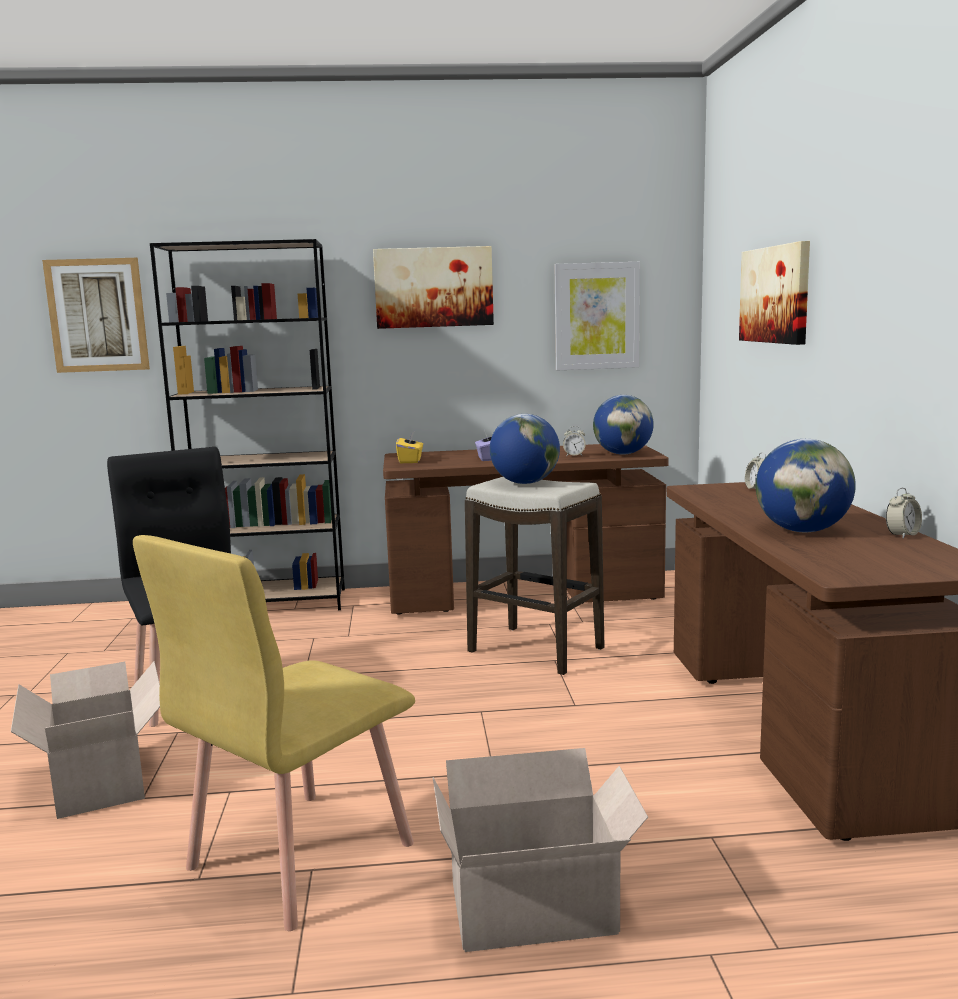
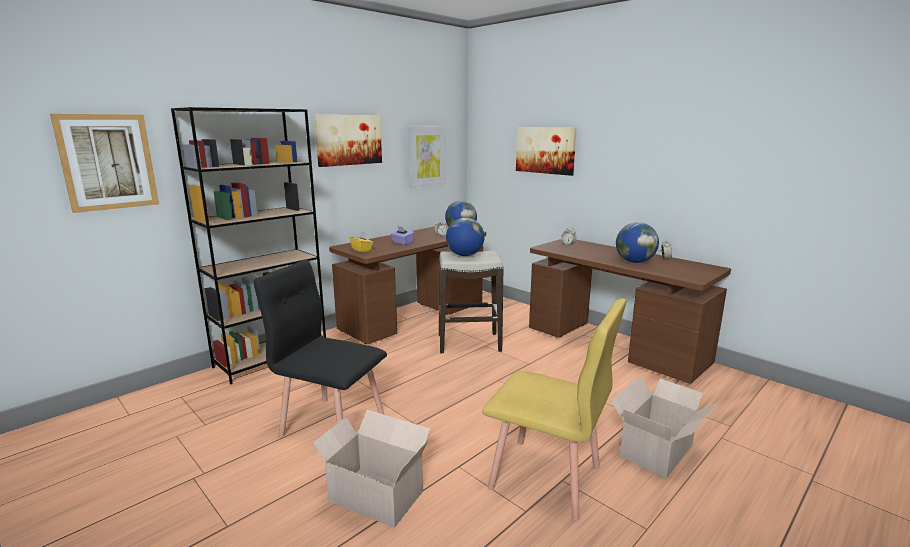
camera: 40 degrees left, 5 degrees up
yellow chair [133,535,415,931] -> yellow chair turned 60 degrees counterclockwise [482,298,626,521]

